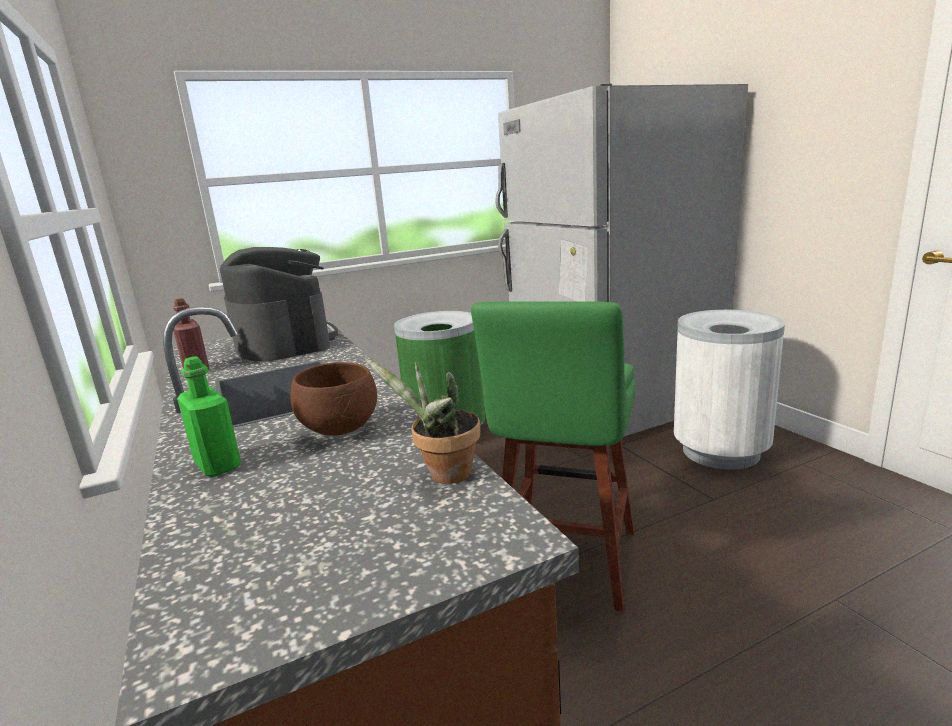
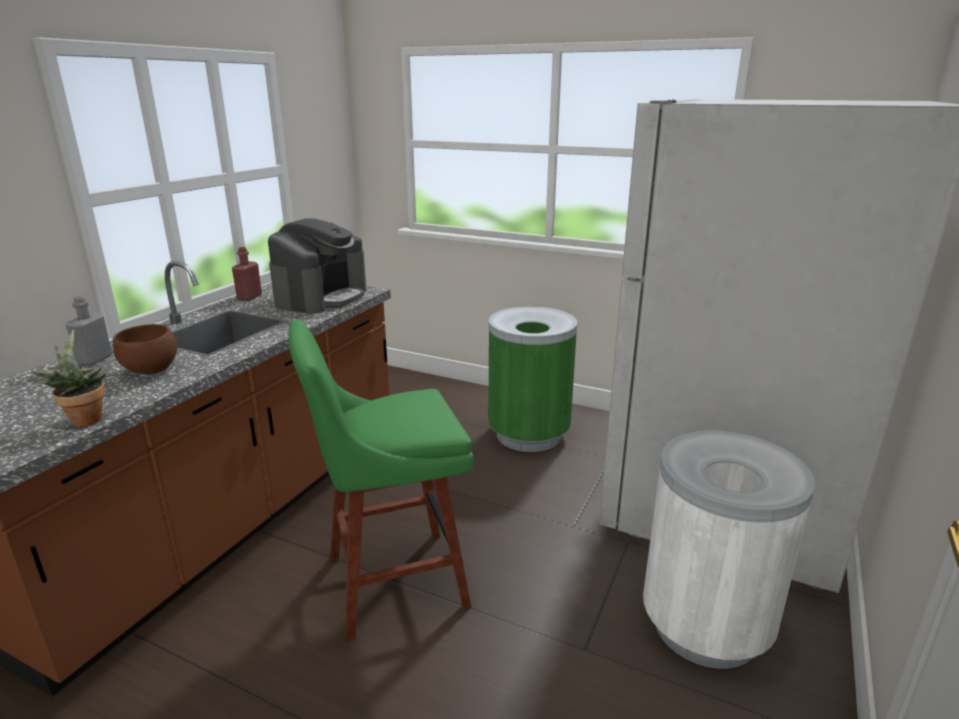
camera: 50 degrees right, 5 degrees up
green bottle [177,356,241,477] -> grey bottle [66,296,112,365]

